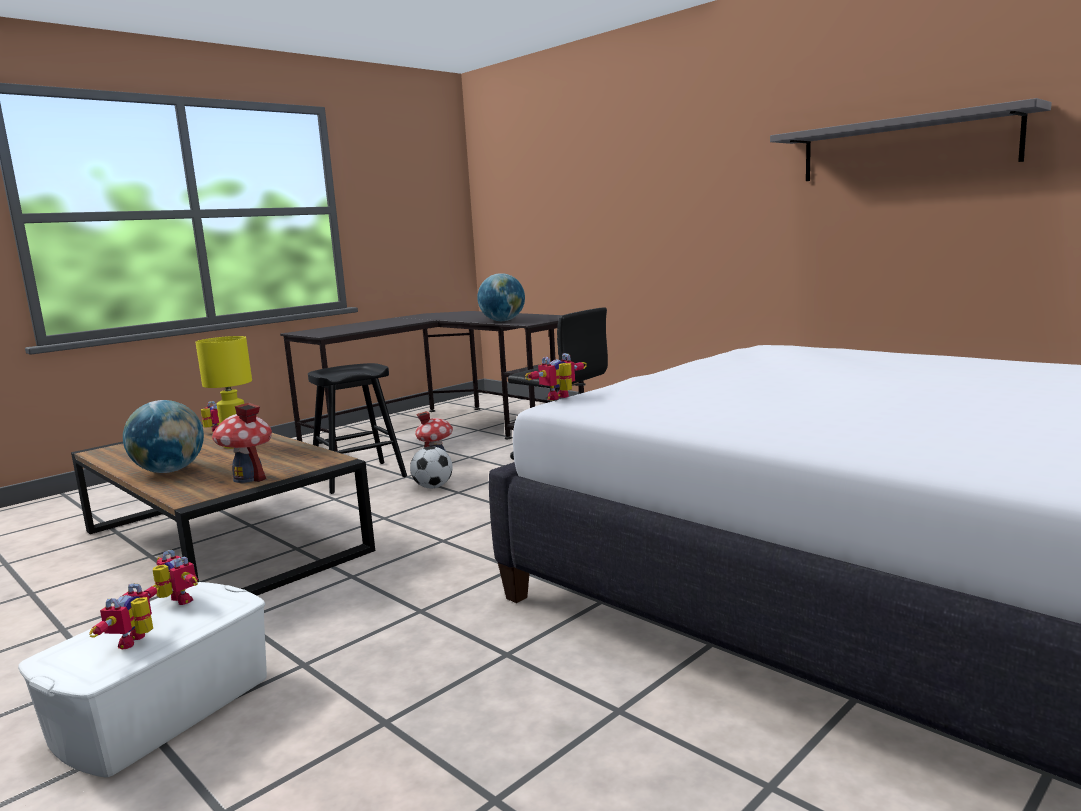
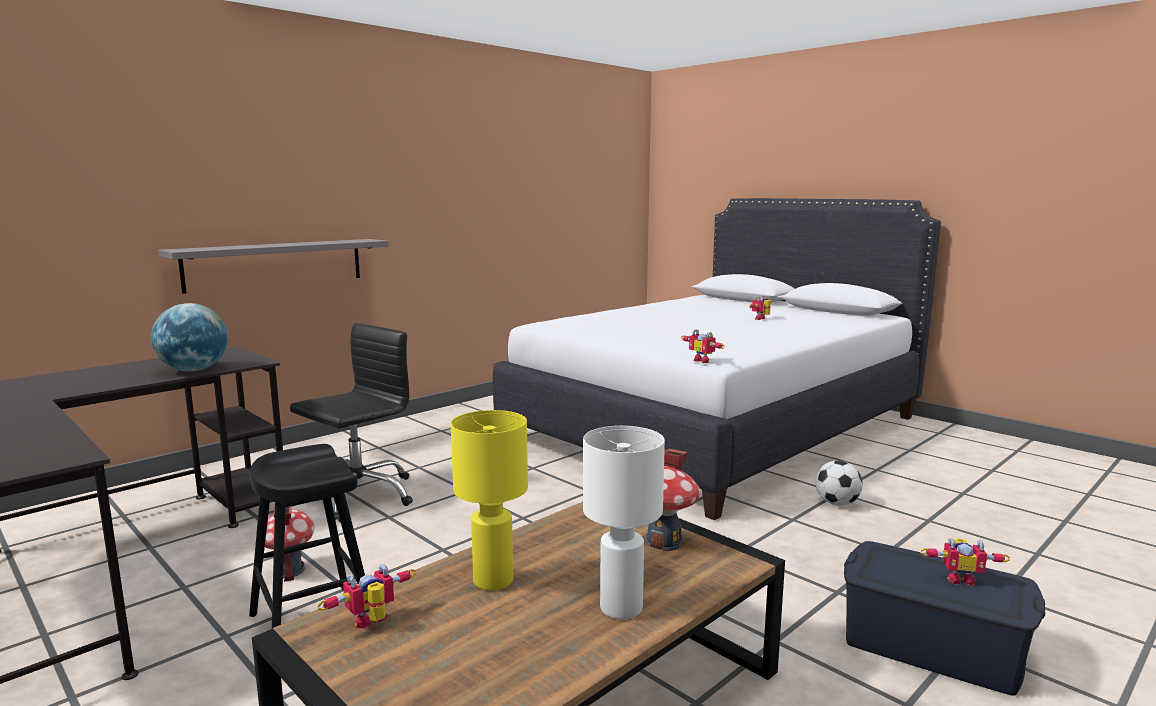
camera: 90 degrees left, 0 degrees up
white storage box [18,582,267,777] -> blue storage box [844,541,1045,696]
globe [123,400,204,473] -> white table lamp [583,426,665,619]
toy robot [153,550,198,605] -> toy robot moved to [750,295,772,320]
football [410,446,453,488] -> football moved to [815,460,863,506]
grey shelf [770,98,1052,181] -> grey shelf moved to [158,239,389,294]

